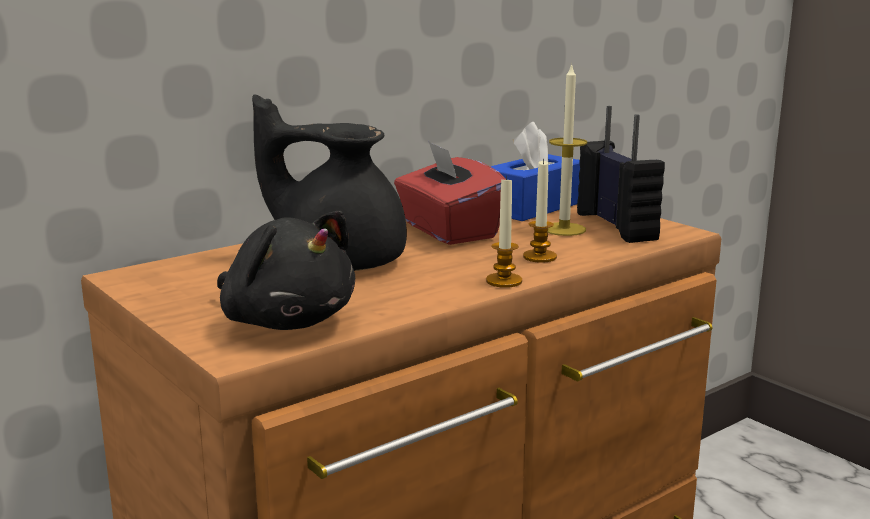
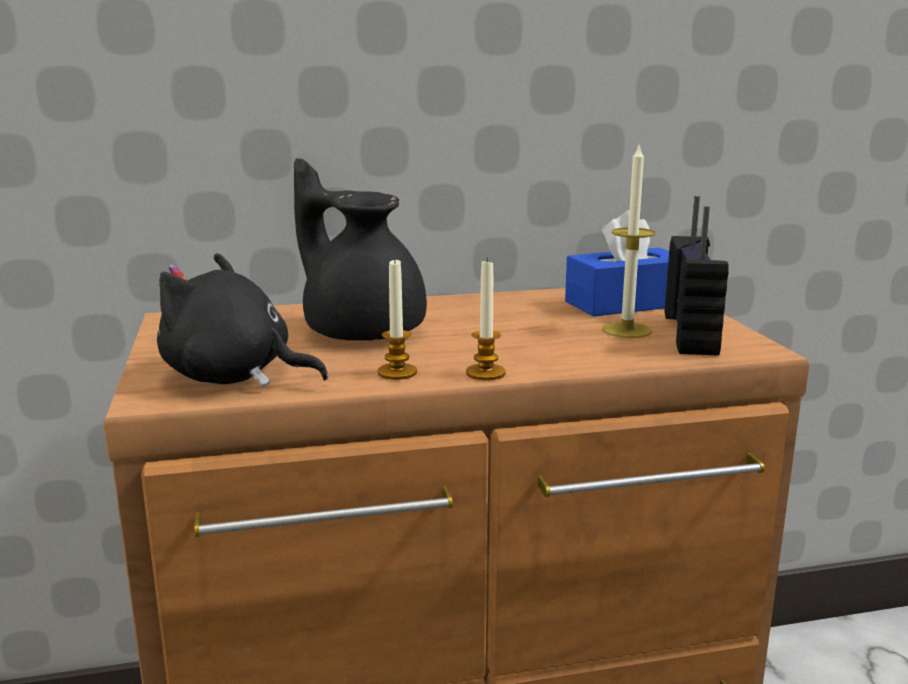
camera: 25 degrees right, 0 degrees up
black plush toy [217,211,355,330] -> black plush toy turned 135 degrees clockwise [157,253,329,386]
red tissue box [394,141,506,245] -> none
candle [523,159,557,263] -> candle moved to [378,259,417,380]

